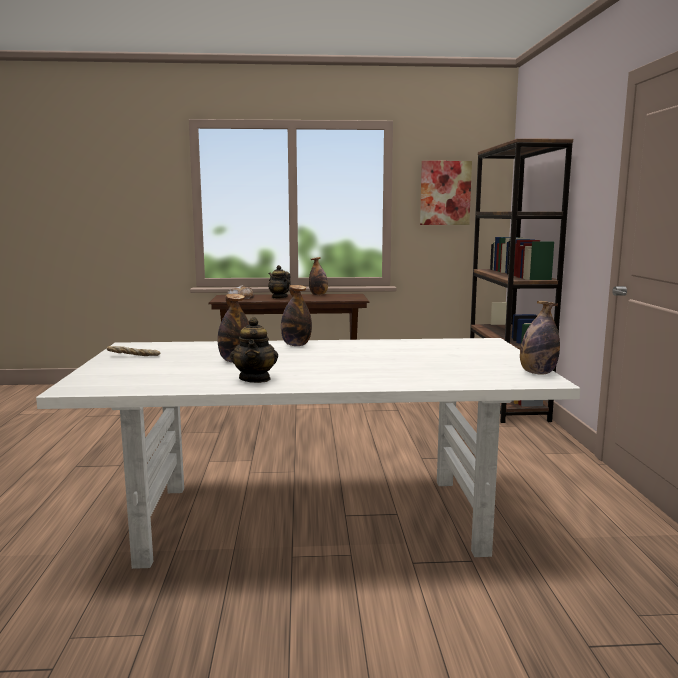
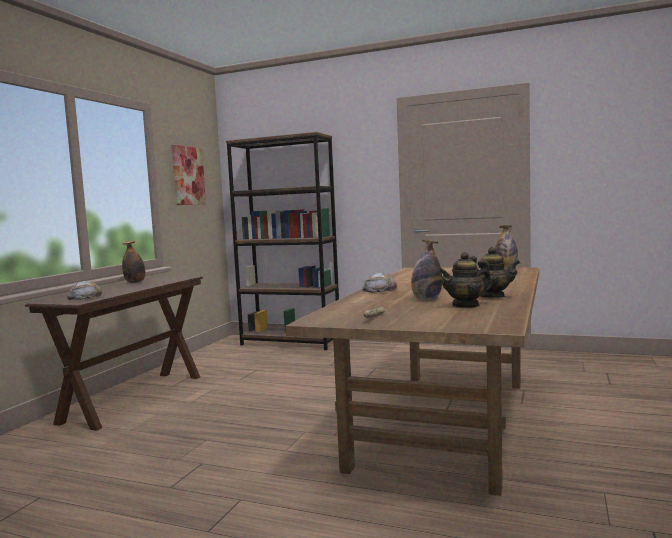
camera: 65 degrees left, 5 degrees down
white dining table [36,338,580,569] -> brown dining table [286,267,539,496]
teapot [268,265,291,299] -> teapot moved to [438,252,492,308]
bottle [281,285,312,346] -> bread [363,272,398,293]

